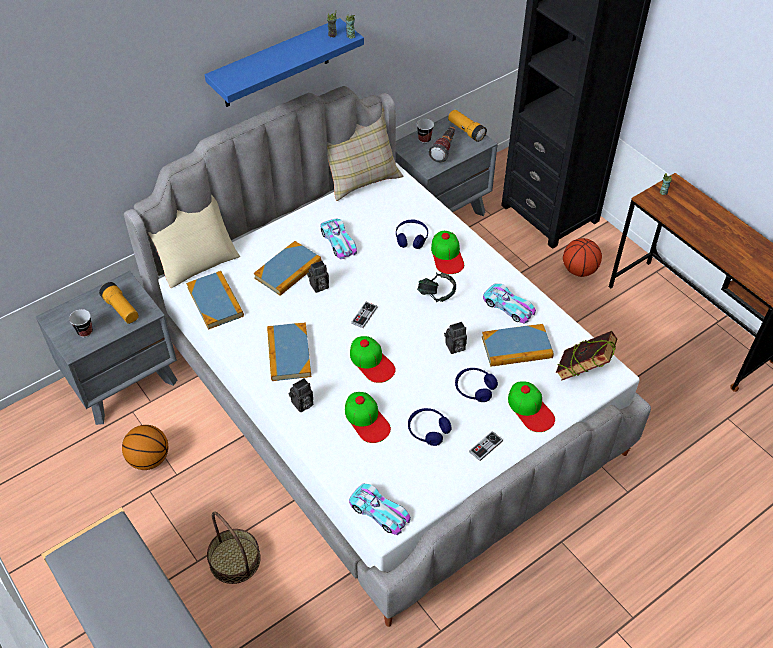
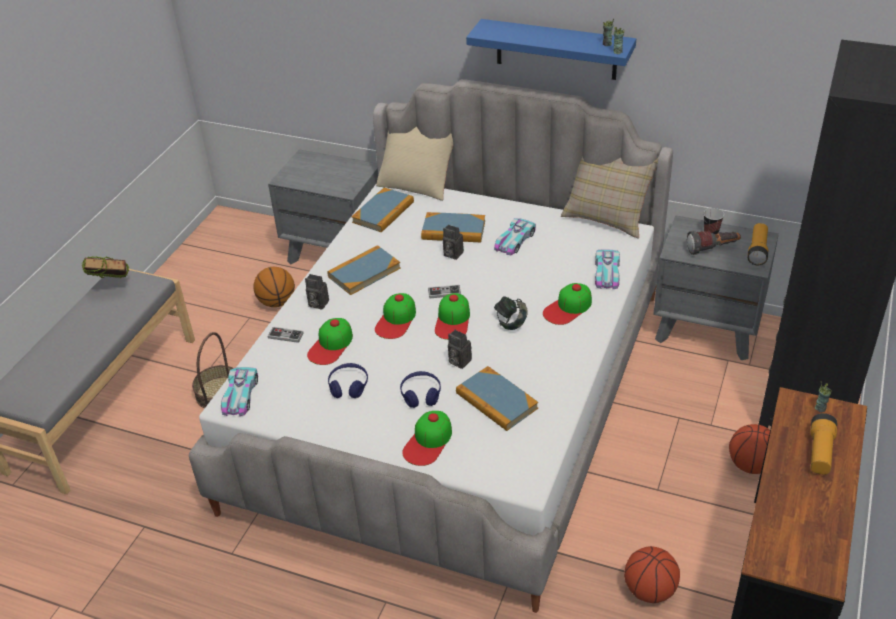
camera: 60 degrees right, 10 degrees down
cup [69,309,93,337] -> none
flashlight [99,282,139,324] -> flashlight moved to [810,413,837,475]
blue headphones [396,219,428,249] -> none
game controller [469,431,503,461] -> game controller moved to [268,327,304,343]
toy car [483,284,536,324] -> toy car moved to [595,249,620,289]
book [556,331,617,381] -> book moved to [82,256,129,278]
none -> cap [435,293,470,340]
none -> basketball [624,546,680,603]

